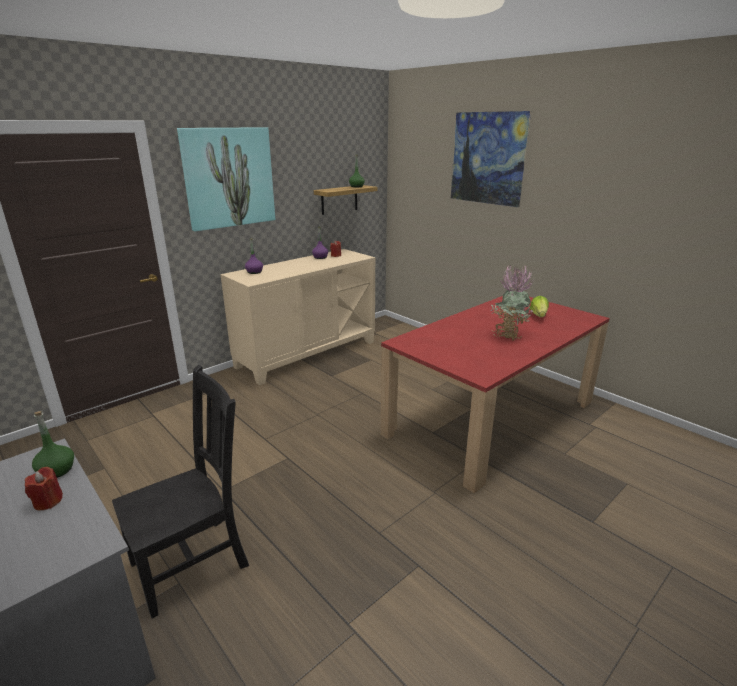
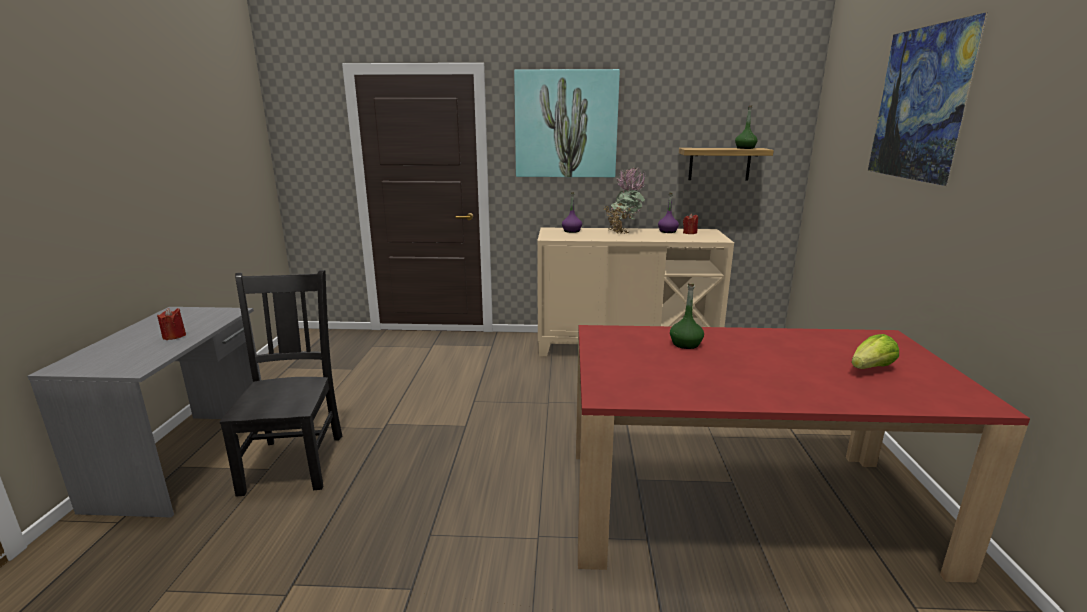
camera: 45 degrees right, 5 degrees down
green bottle [32,411,74,478] -> green bottle moved to [670,283,704,349]
black chair [112,365,249,619] -> black chair turned 105 degrees counterclockwise [220,270,342,497]
potted plant [491,265,534,341] -> potted plant moved to [604,167,646,235]

